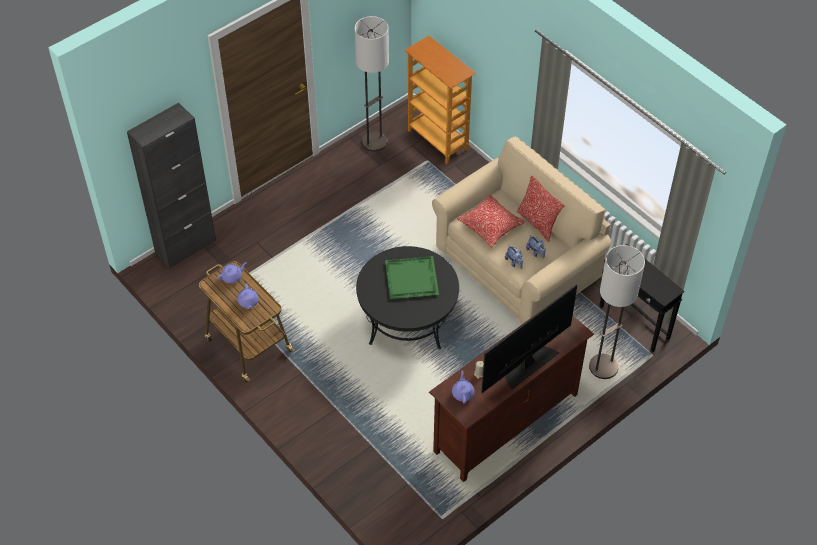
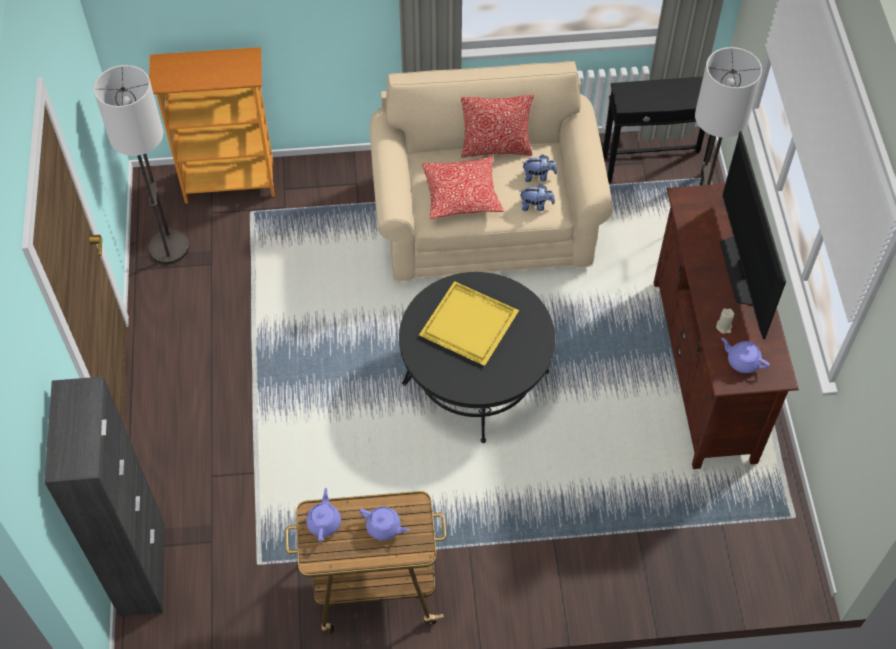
camera: 55 degrees left, 5 degrees up
green tray [385,256,439,299] -> yellow tray [419,281,519,366]

